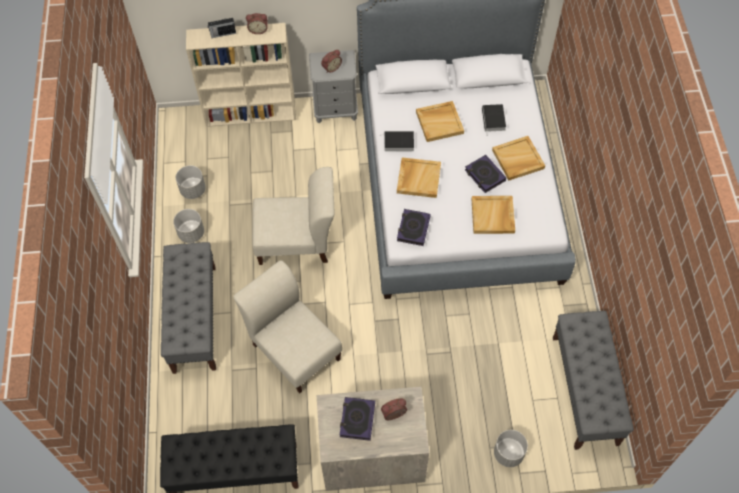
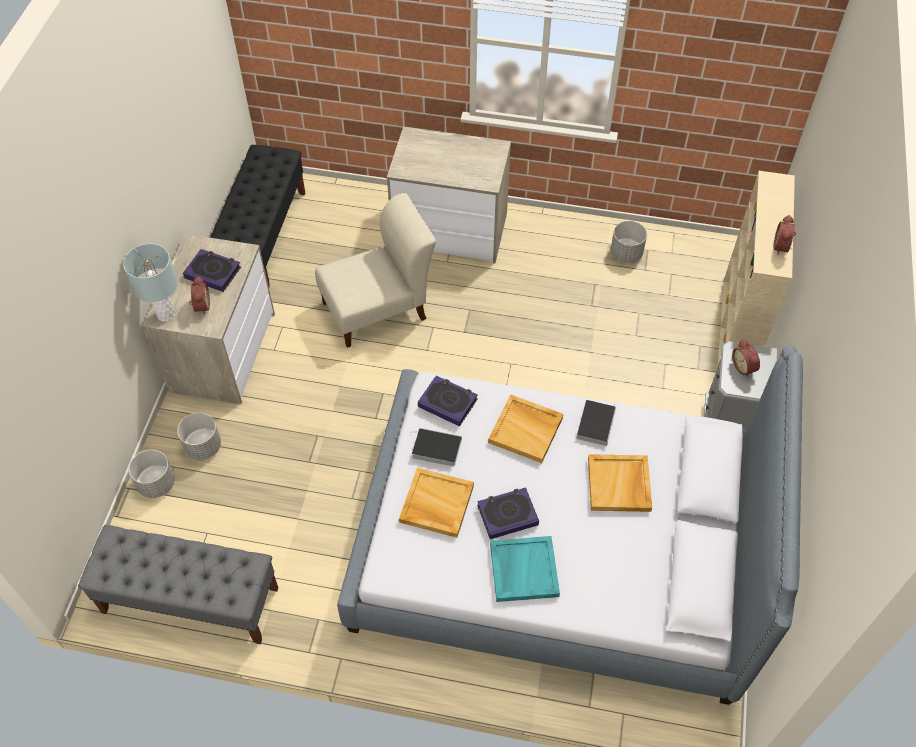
camera: 105 degrees right, 5 degrees down
grey bench [161,242,216,374] -> dresser [387,127,511,264]
grey planter [173,209,204,243] -> grey planter moved to [177,413,221,460]
radio [207,18,236,38] -> none
beige chair [252,167,334,265] -> none
book [482,104,506,135] -> book moved to [412,428,462,467]
beige tray [492,136,545,180] -> turquoise tray [490,536,560,602]
none -> grey table lamp [123,243,178,322]

